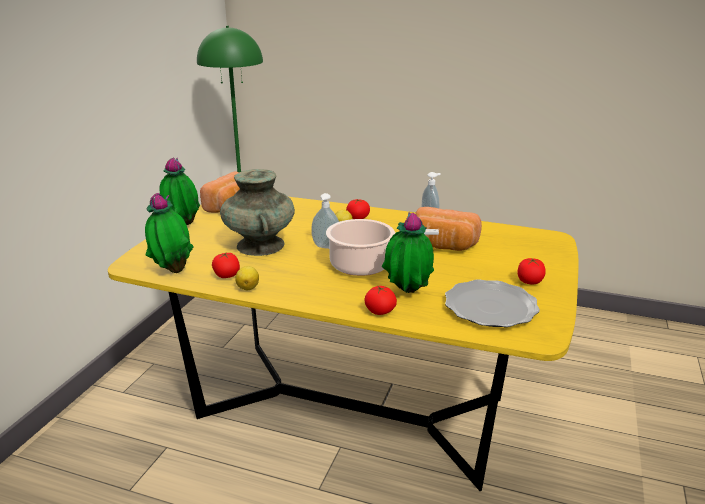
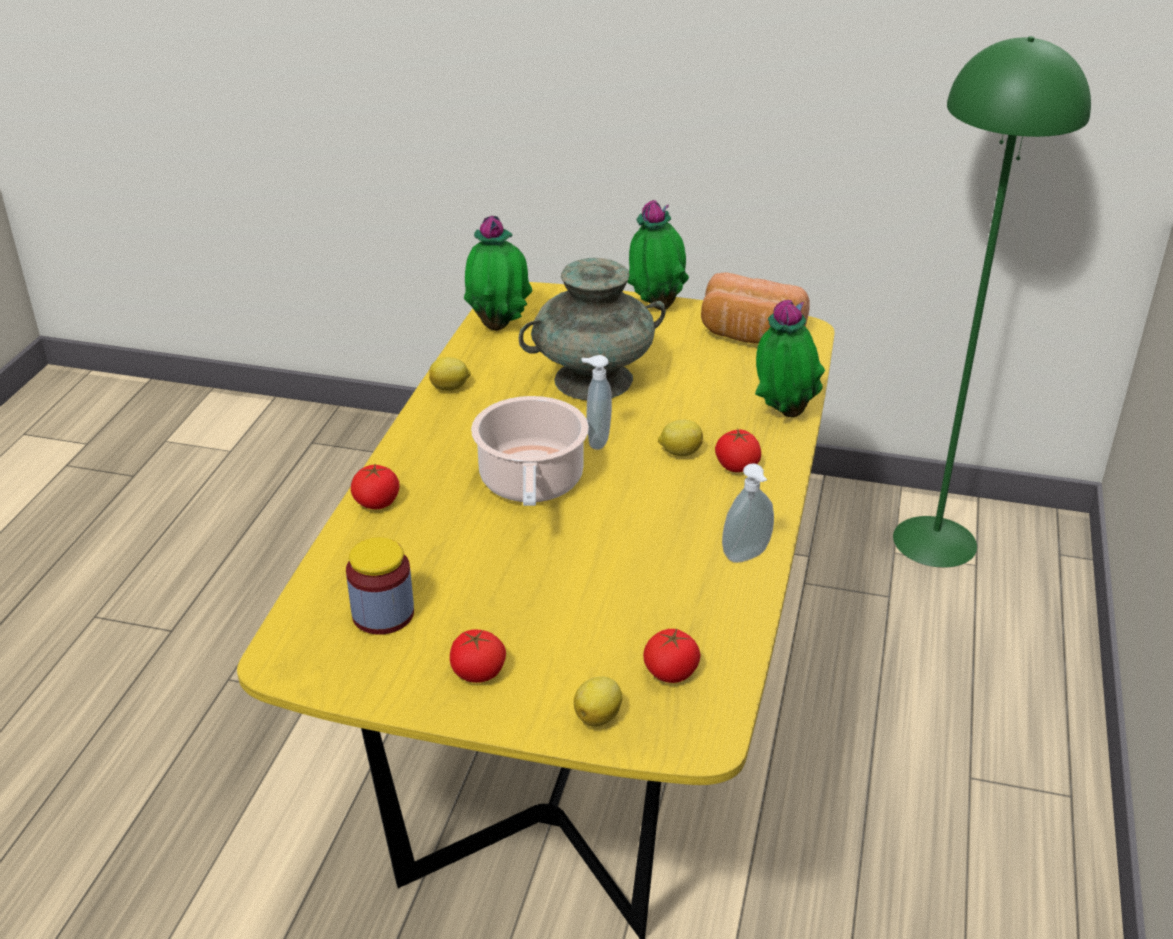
camera: 85 degrees right, 10 degrees up
tomato [212,252,240,278] -> tomato moved to [643,629,700,683]
potted plant [381,212,434,293] -> potted plant moved to [755,300,825,418]
bread [415,207,482,251] -> none
plate [445,279,540,327] -> jar [346,537,414,635]
none -> lemon [574,676,622,727]

